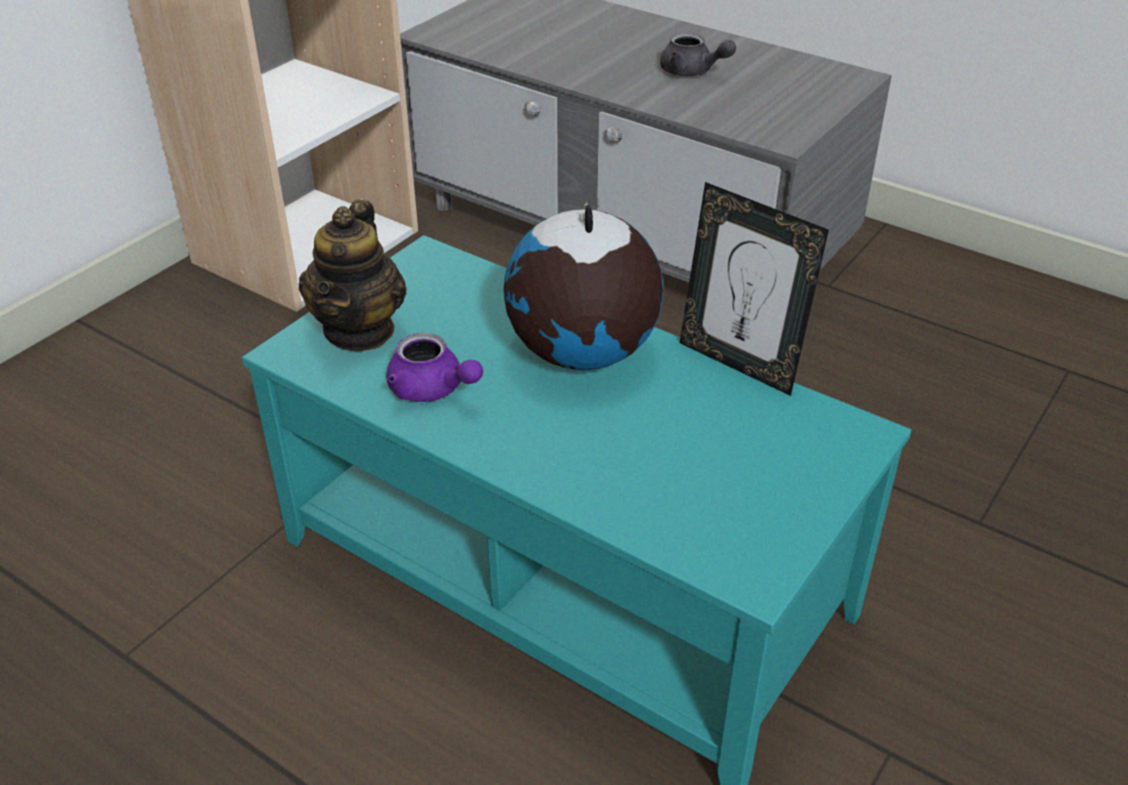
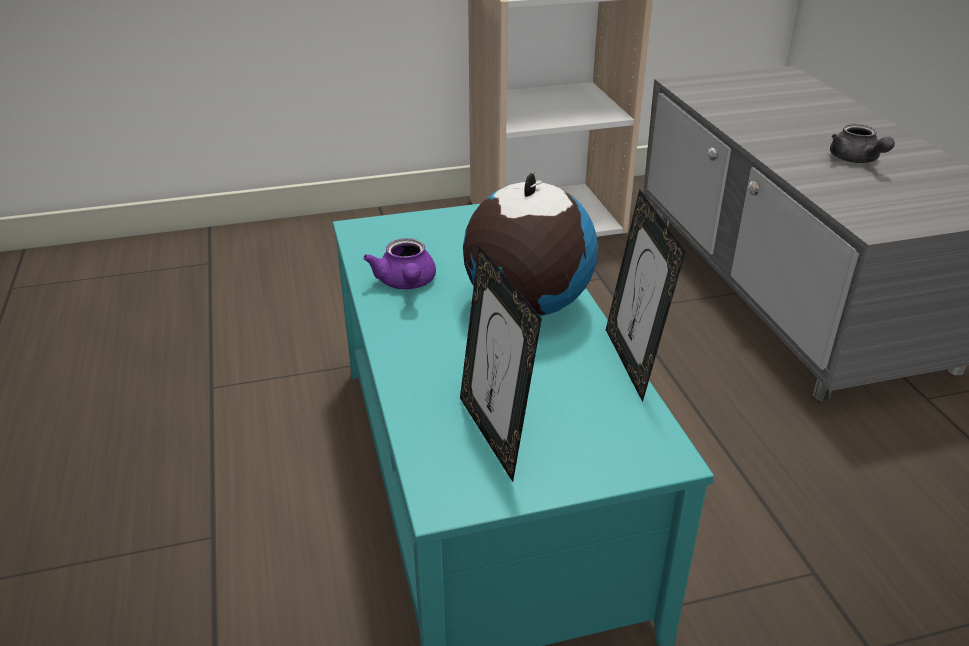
camera: 40 degrees right, 5 degrees down
teapot [299,200,407,351] -> none
none -> picture frame [460,245,542,482]

